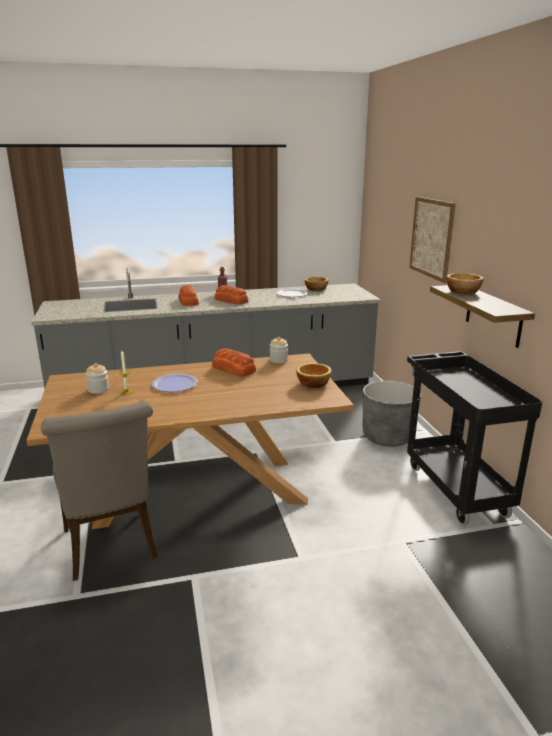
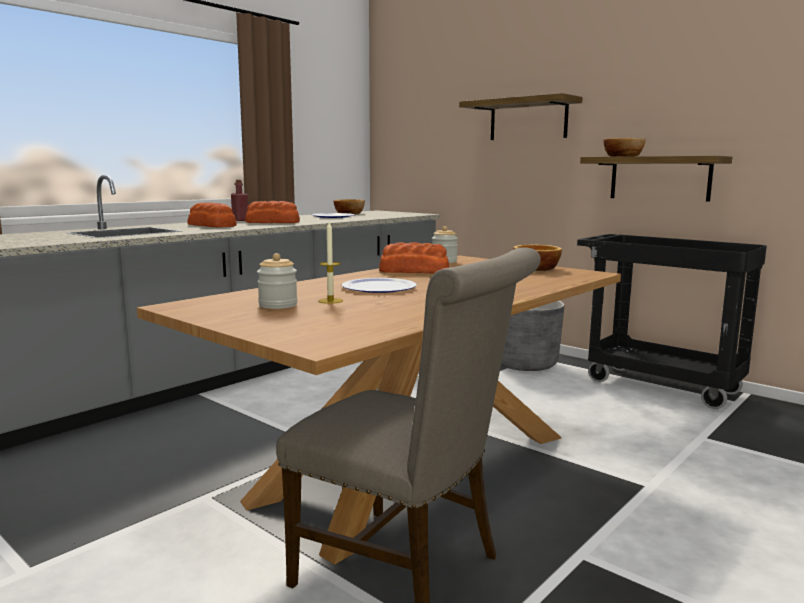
camera: 35 degrees left, 10 degrees down
picture [409,197,455,283] -> shelf [459,93,583,140]

